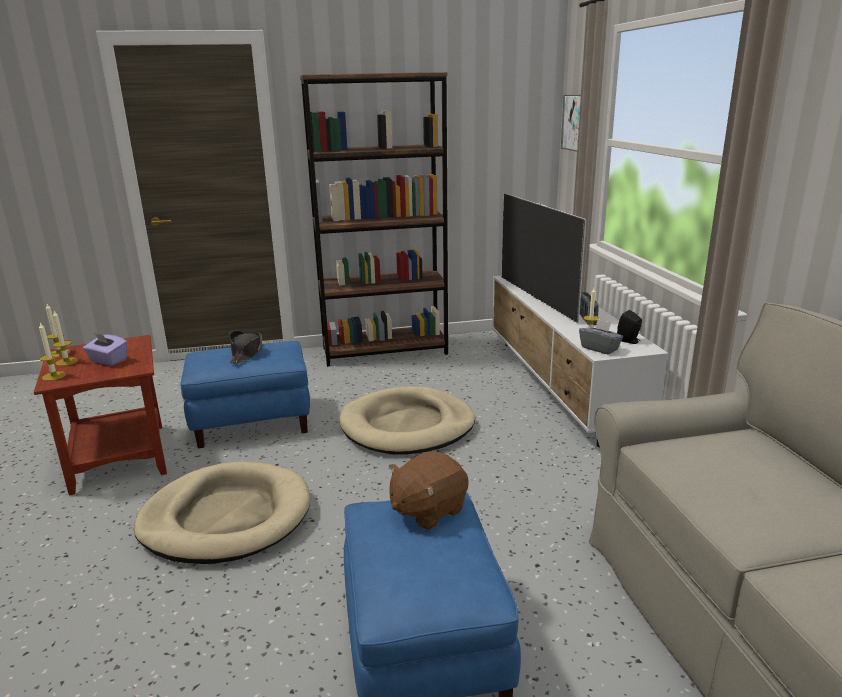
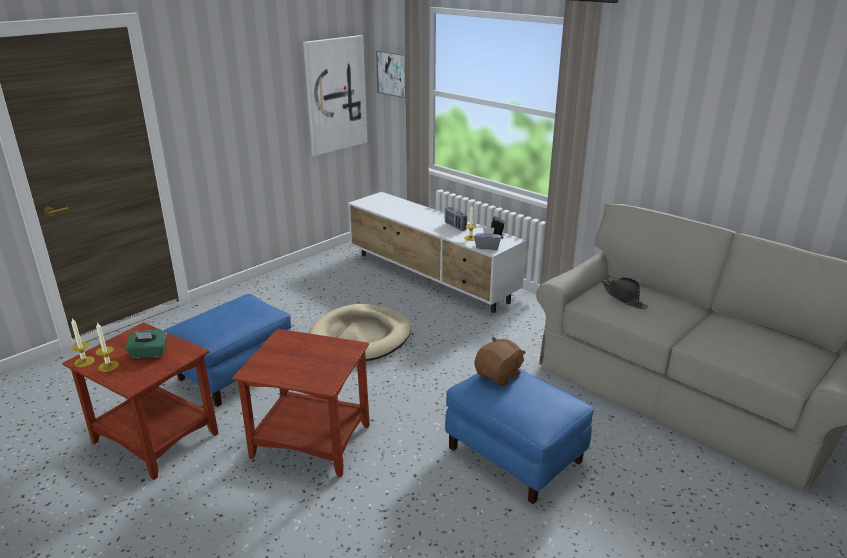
camera: 35 degrees left, 5 degrees up
candle [39,322,66,381] -> none
purple tissue box [83,333,128,366] -> green tissue box [125,330,167,359]
beige dog bed [134,462,310,564] -> brown side table [232,329,370,477]
black hat [229,330,262,364] -> black hat moved to [601,277,648,309]
brown bookcase [300,72,448,367] -> none
brown plush toy [389,452,469,530] -> brown plush toy turned 150 degrees counterclockwise [475,337,526,386]
television [501,193,586,323] -> none
none -> picture [303,35,367,156]

